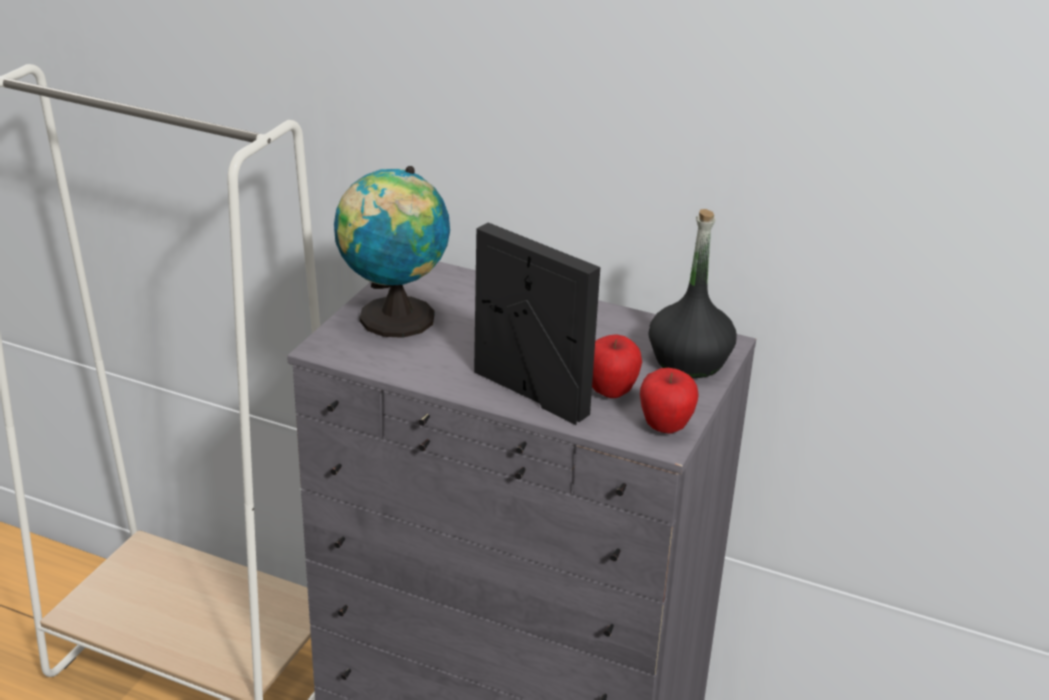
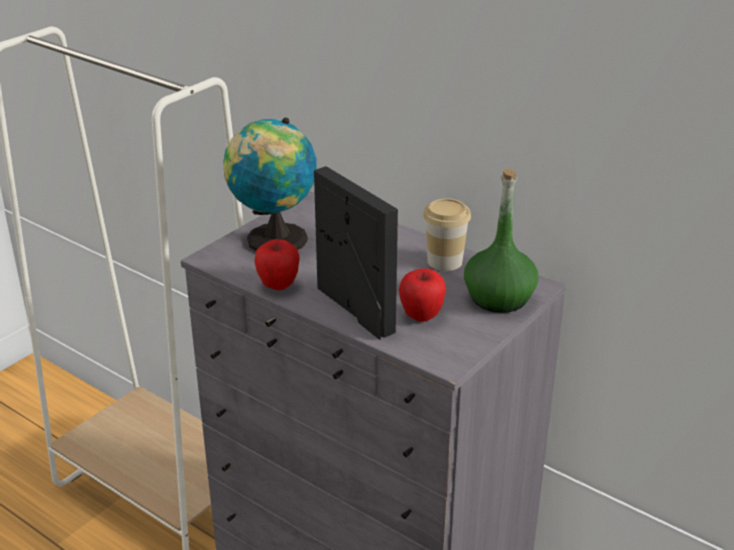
camera: 15 degrees right, 0 degrees up
apple [640,368,699,433] -> apple moved to [254,239,300,290]
black bottle [649,209,737,378] -> green bottle [464,169,538,313]
none -> cup [423,198,471,271]

